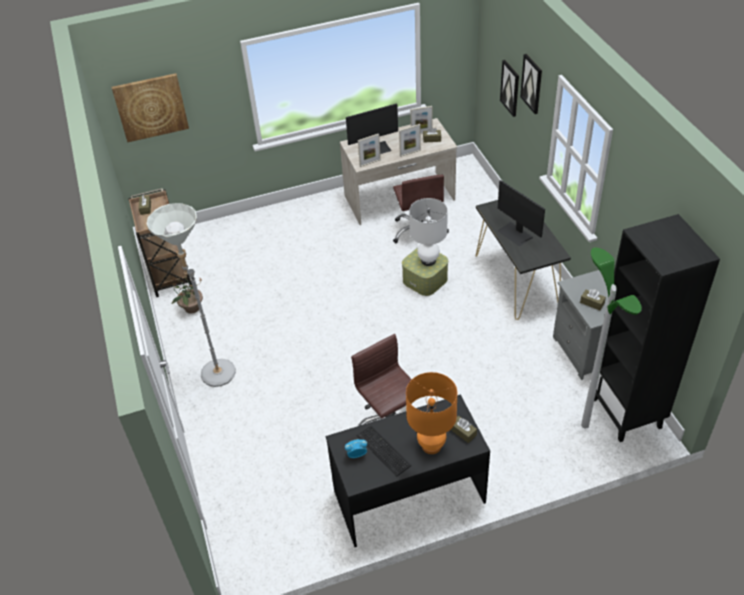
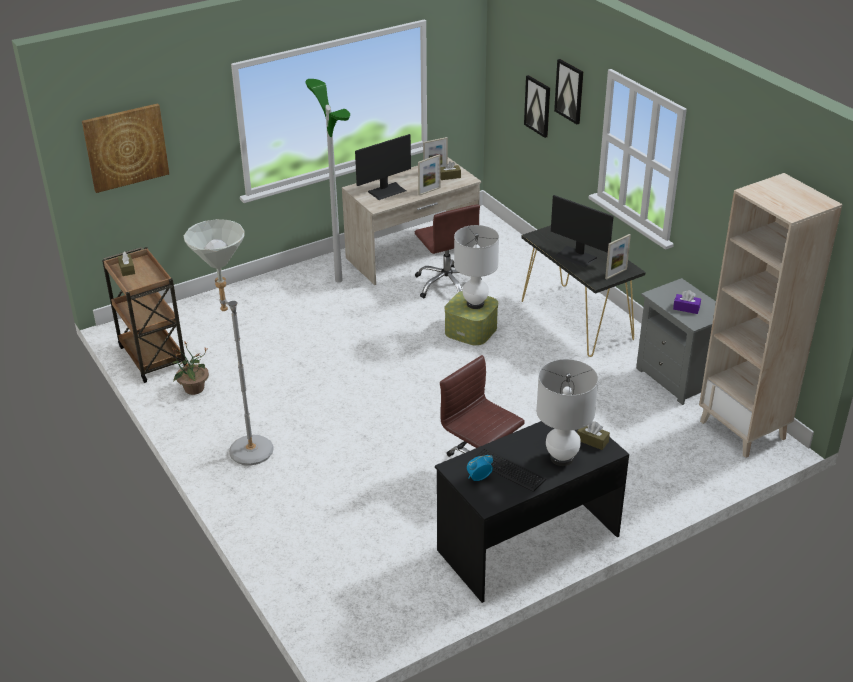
camera: 15 degrees left, 10 degrees down
picture frame [358,134,381,167] -> picture frame moved to [605,234,631,280]
orange table lamp [406,372,458,454] -> white table lamp [536,359,598,466]
brown tissue box [580,289,606,310] -> purple tissue box [673,290,701,314]
floor lamp [581,247,642,428] -> floor lamp moved to [305,79,350,282]
black bookcase [594,214,720,442] -> beige bookcase [699,173,843,458]

